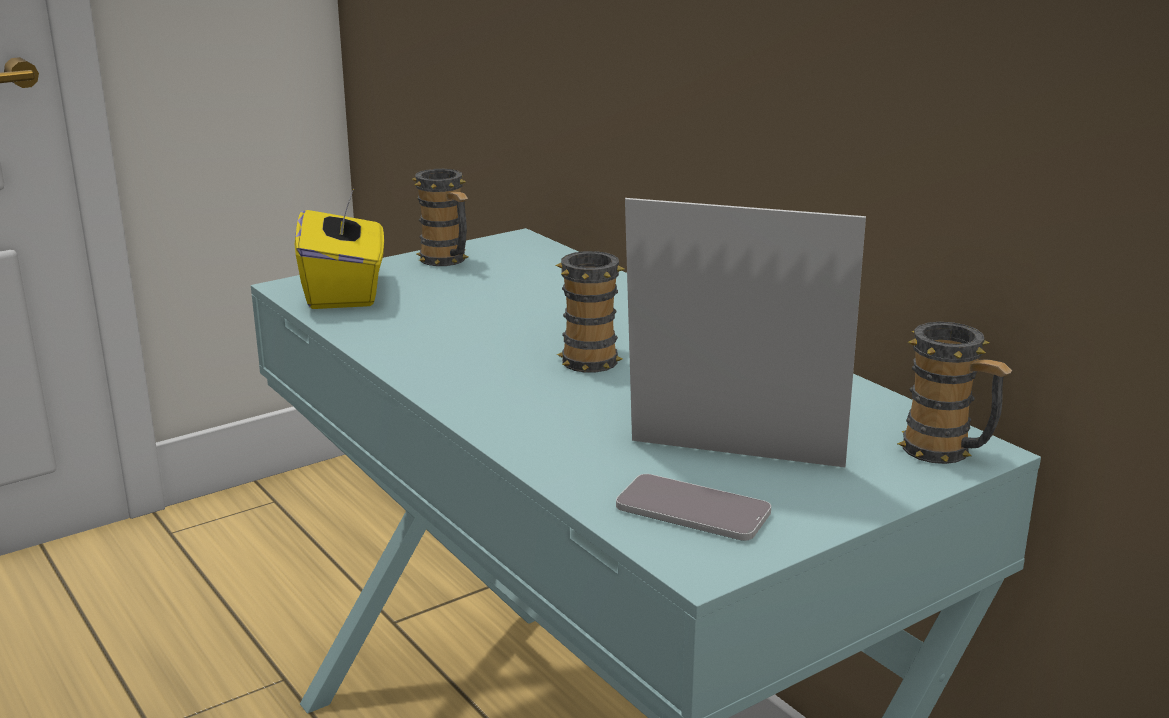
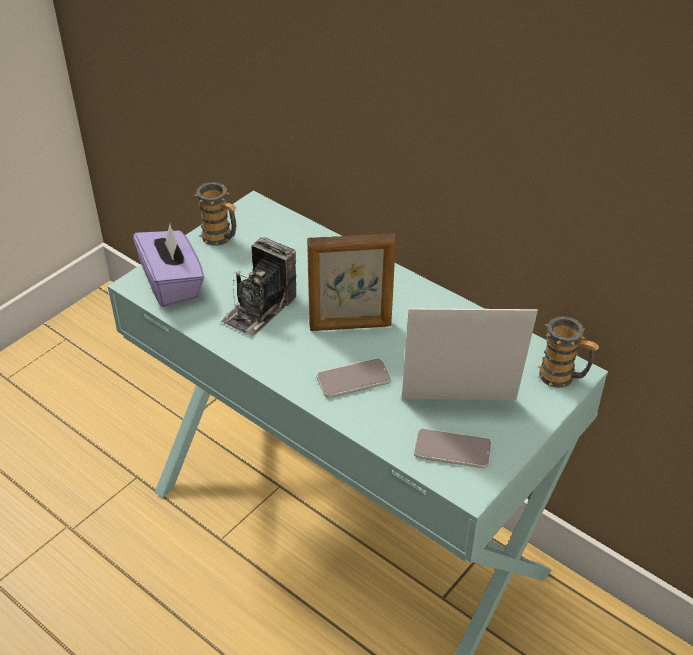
camera: 15 degrees left, 20 degrees up
yellow tissue box [295,189,384,309] -> purple tissue box [133,224,205,307]
mug [556,251,624,373] -> picture frame [307,233,396,331]
none -> camera [220,237,296,337]
none -> phone [317,358,391,398]

